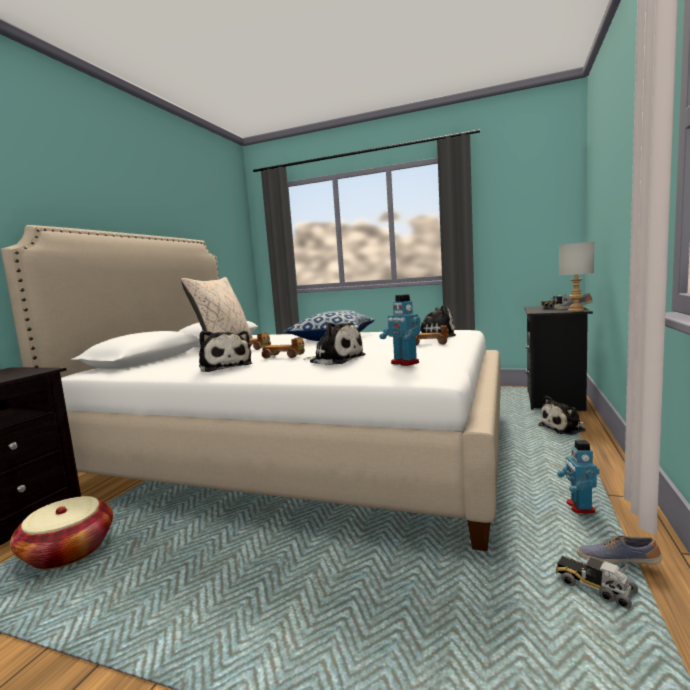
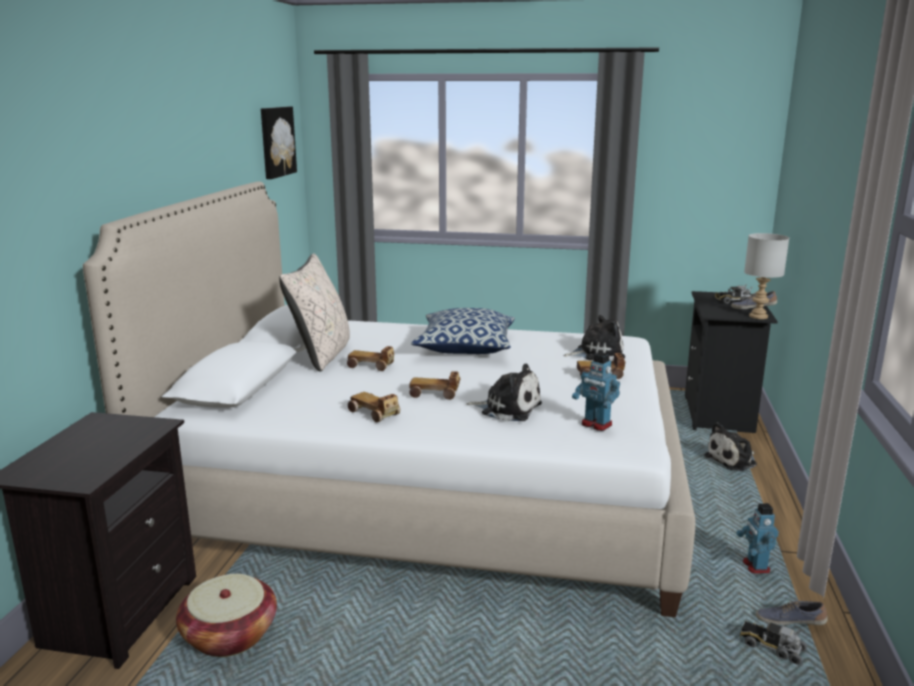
camera: 10 degrees left, 10 degrees up
plush toy [199,331,252,372] -> toy car [348,392,400,422]
none -> picture [261,107,297,179]

